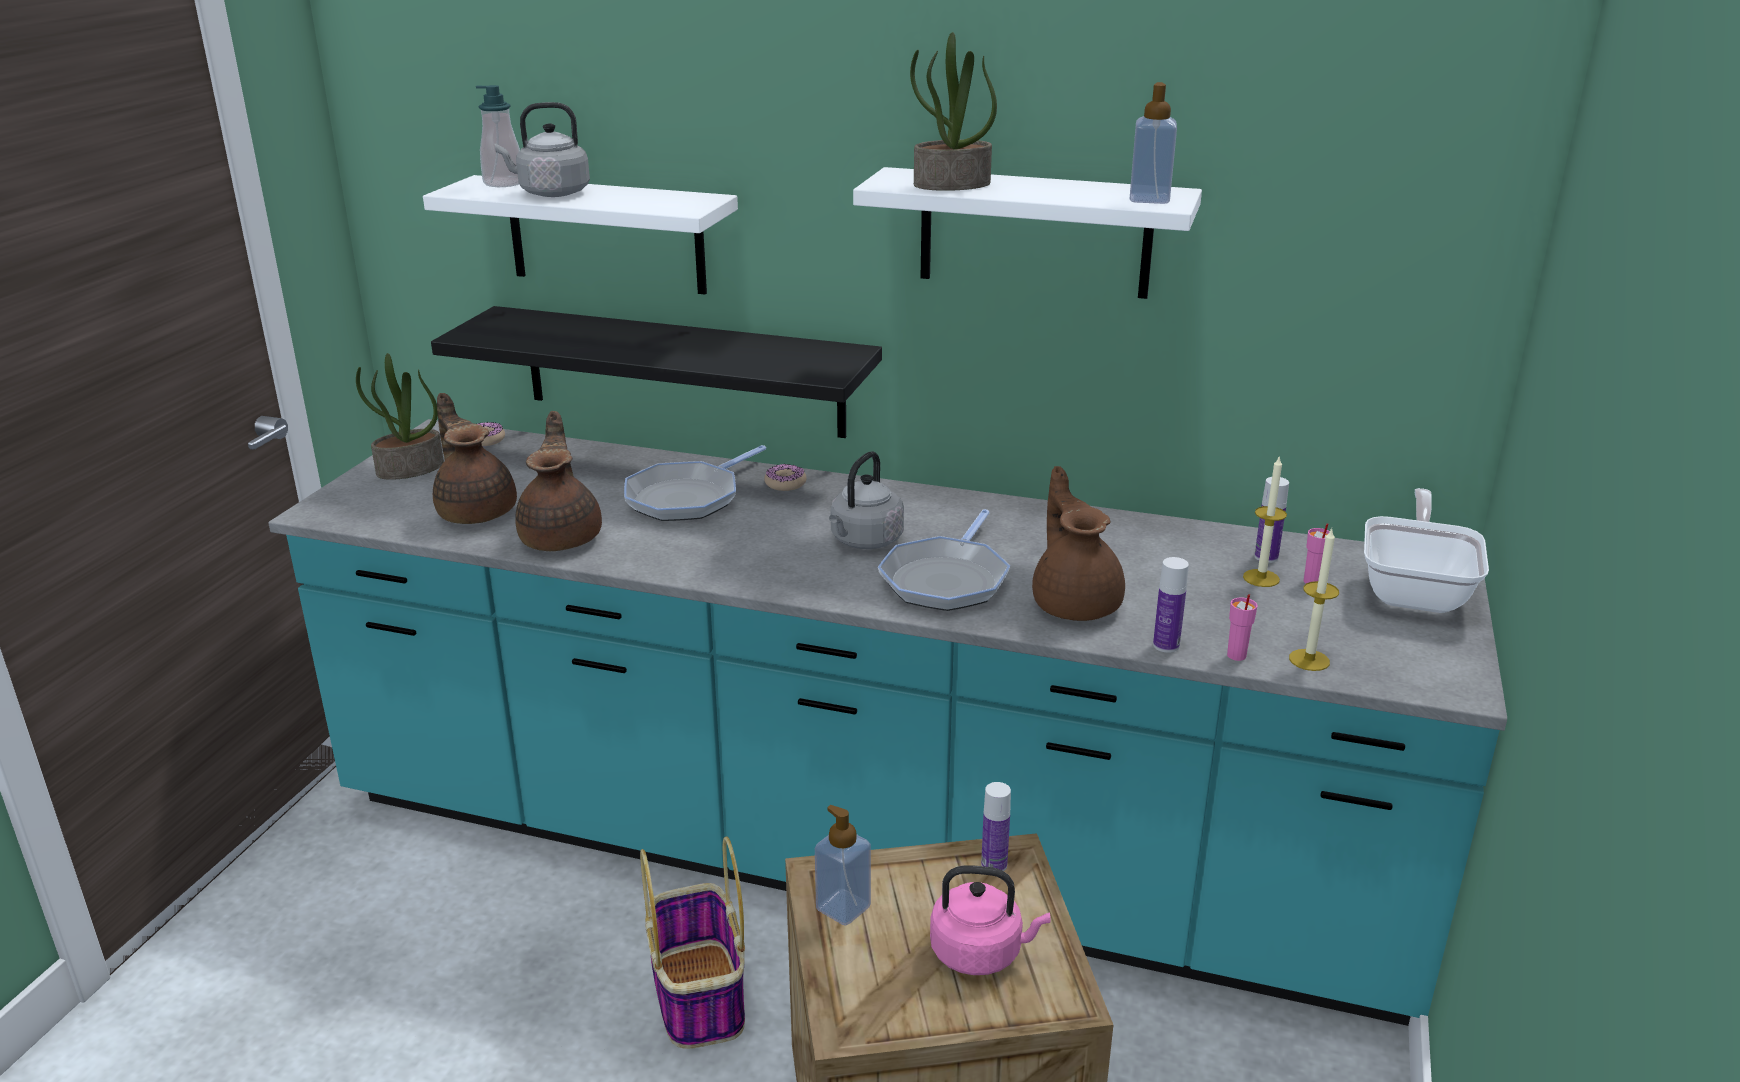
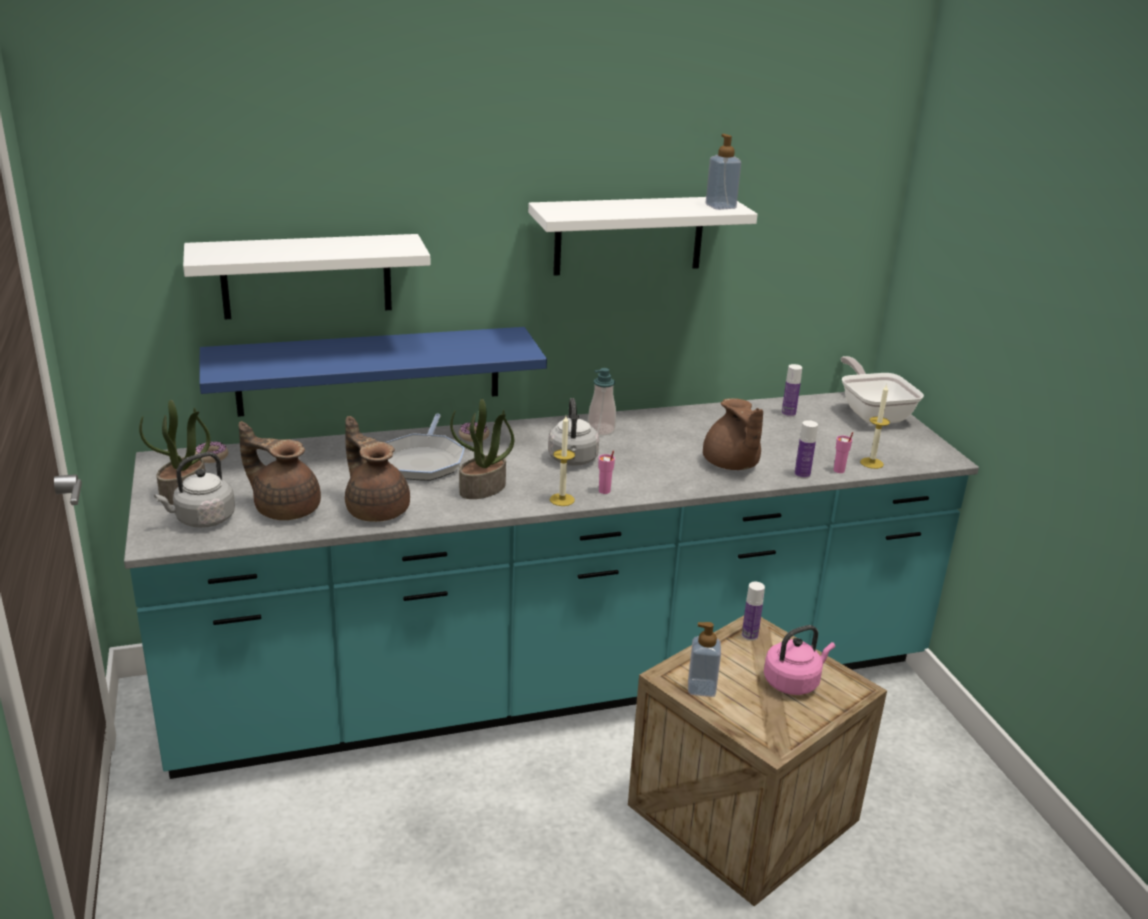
camera: 35 degrees left, 0 degrees up
black shelf [431,306,882,438] -> blue shelf [200,327,547,417]
soap dispenser [476,85,520,187] -> soap dispenser moved to [588,368,616,436]
grey kettle [494,102,590,197] -> grey kettle moved to [154,452,235,528]
basket [640,836,745,1049] -> none
frying pan [878,509,1010,611] -> none
potted plant [910,32,997,191] -> potted plant moved to [450,399,514,499]
brown teapot [1032,466,1125,621] -> brown teapot turned 150 degrees counterclockwise [703,398,763,470]
candle [1243,455,1287,587] -> candle moved to [550,416,575,506]
pink cup [1304,523,1330,583] -> pink cup moved to [598,451,615,494]

